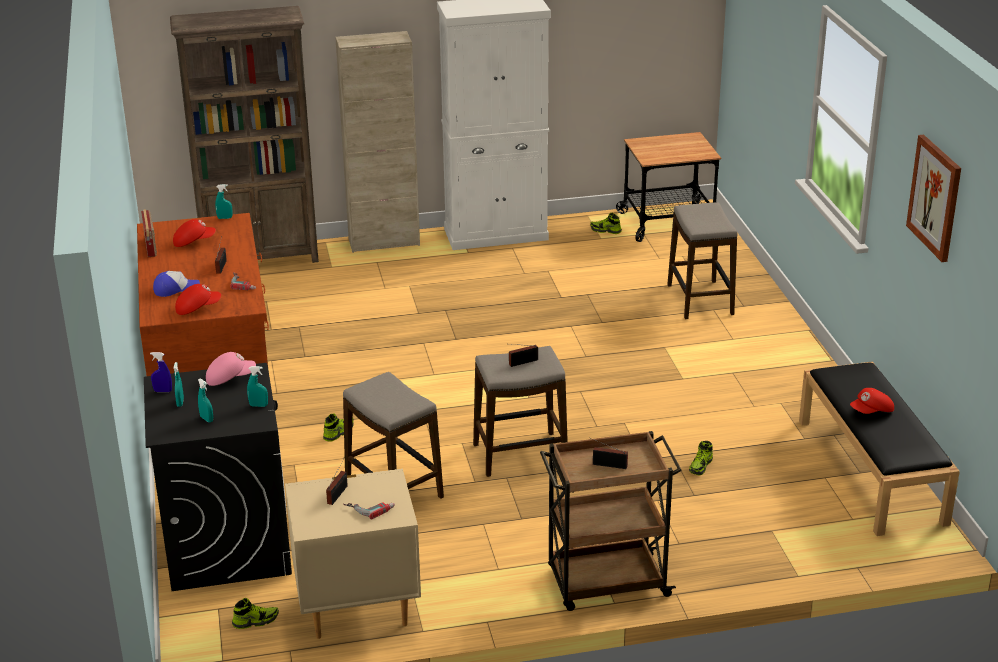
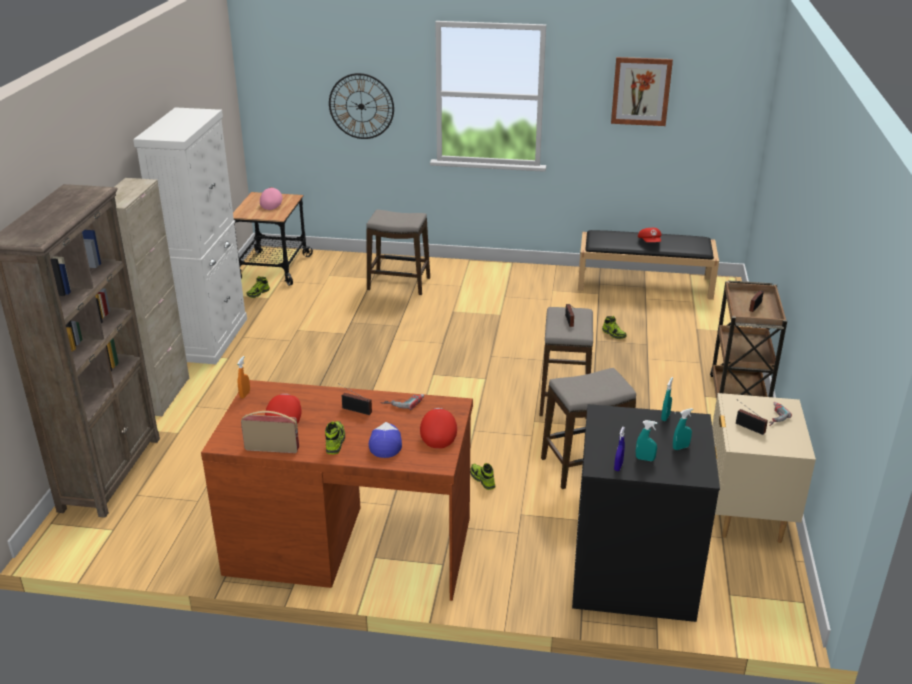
camera: 70 degrees left, 0 degrees up
pink cap [206,352,256,386] -> pink cap moved to [260,187,282,210]
turquoise spray bottle [215,184,233,219] -> orange spray bottle [237,356,250,399]
shoe [232,598,279,629] -> shoe moved to [325,421,345,454]
none -> wall clock [329,73,394,139]

